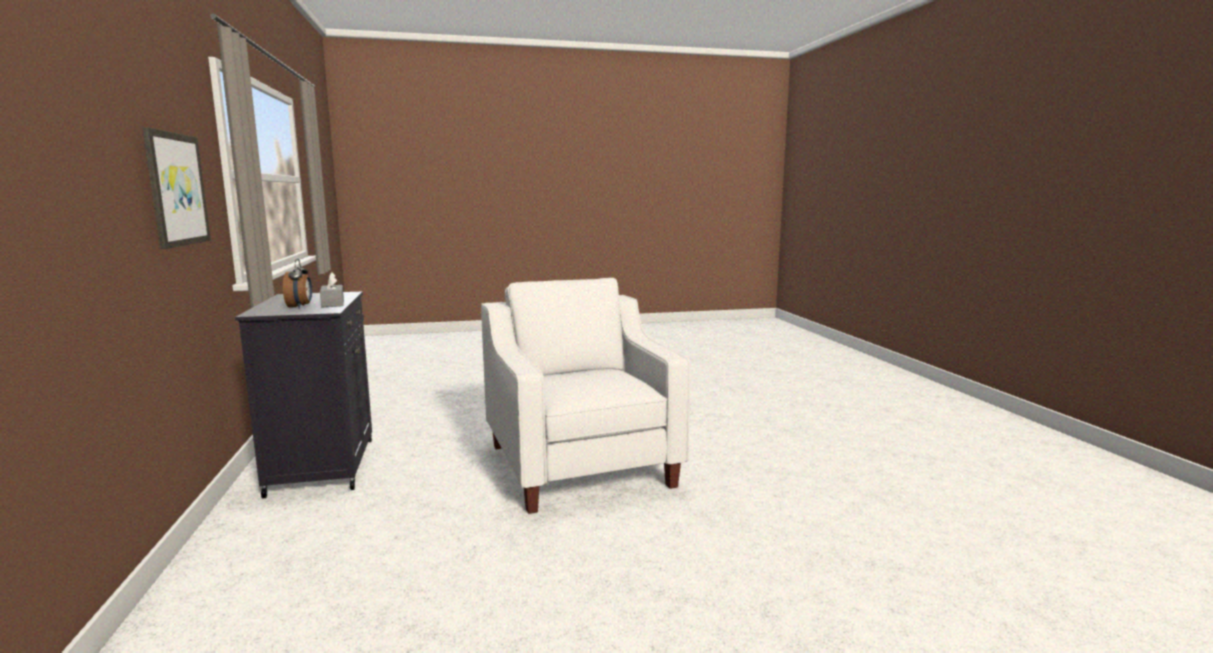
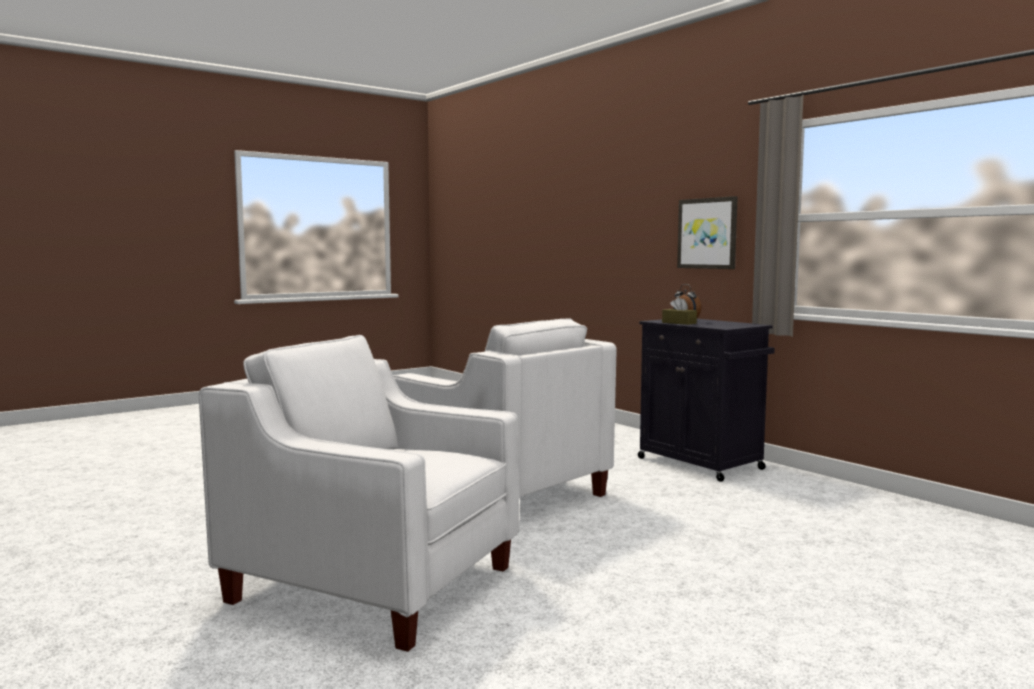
camera: 155 degrees right, 5 degrees down
grey tissue box [320,272,344,307] -> brown tissue box [662,297,697,325]
none -> white armchair [199,335,520,652]

